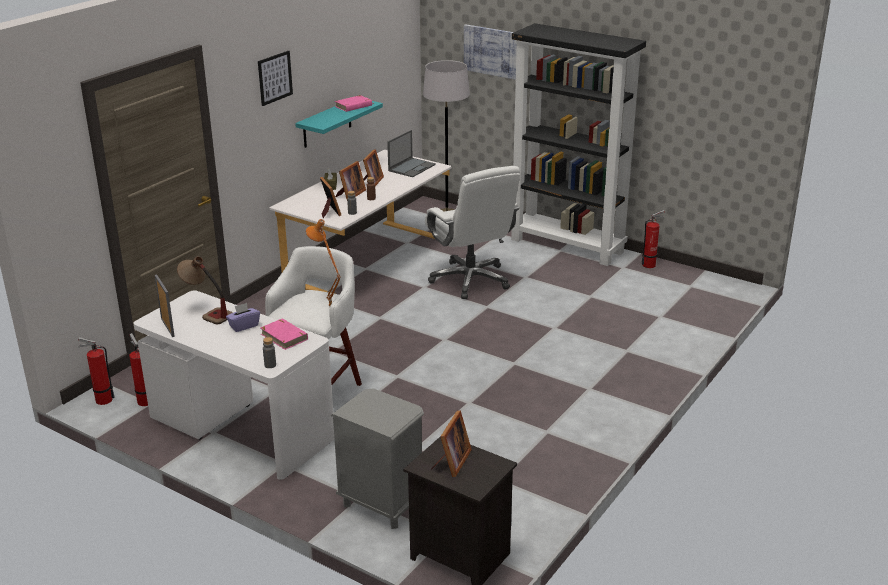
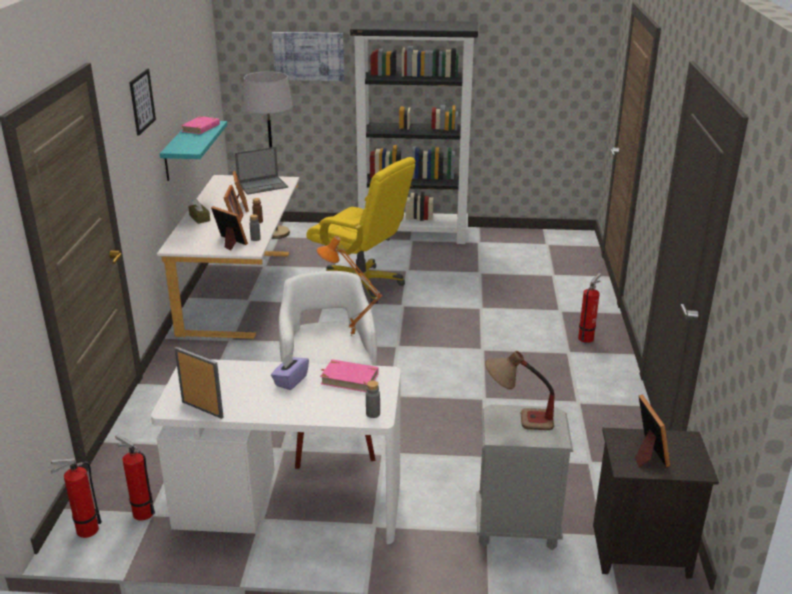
camera: 30 degrees left, 0 degrees up
table lamp [177,256,233,324] -> table lamp moved to [485,351,555,430]
laptop [387,130,436,177] -> laptop turned 60 degrees clockwise [235,147,288,195]
white office chair [425,166,520,299] -> yellow office chair [306,157,416,304]
fire extinguisher [642,210,665,268] -> fire extinguisher moved to [578,273,601,343]

